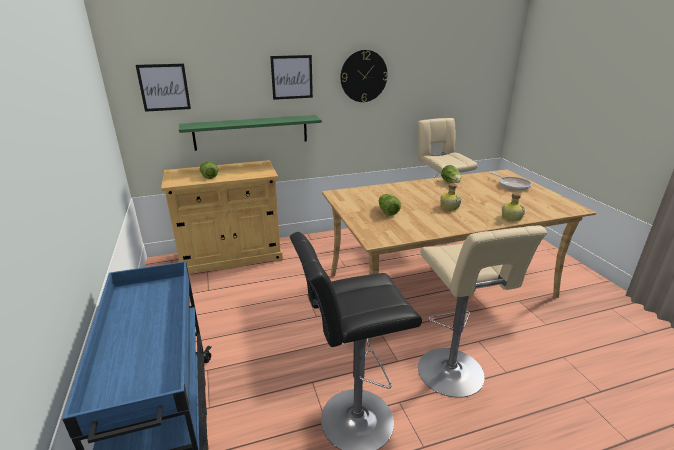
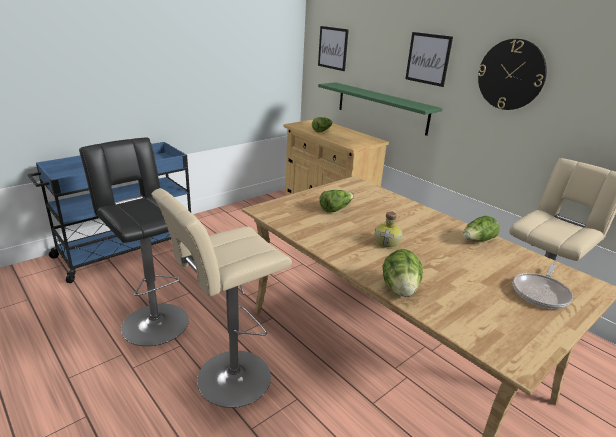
camera: 65 degrees right, 0 degrees up
bottle [502,193,525,221] -> lettuce [382,249,423,297]

